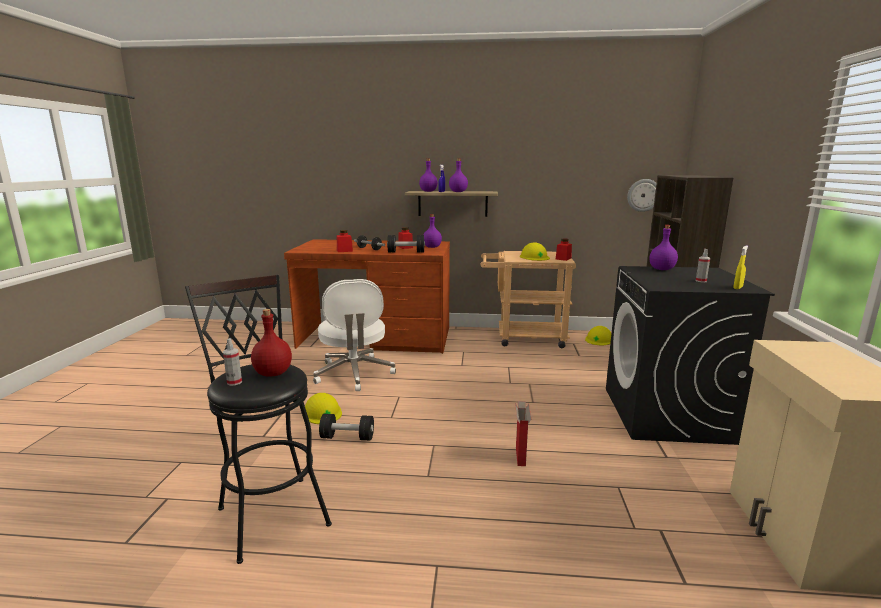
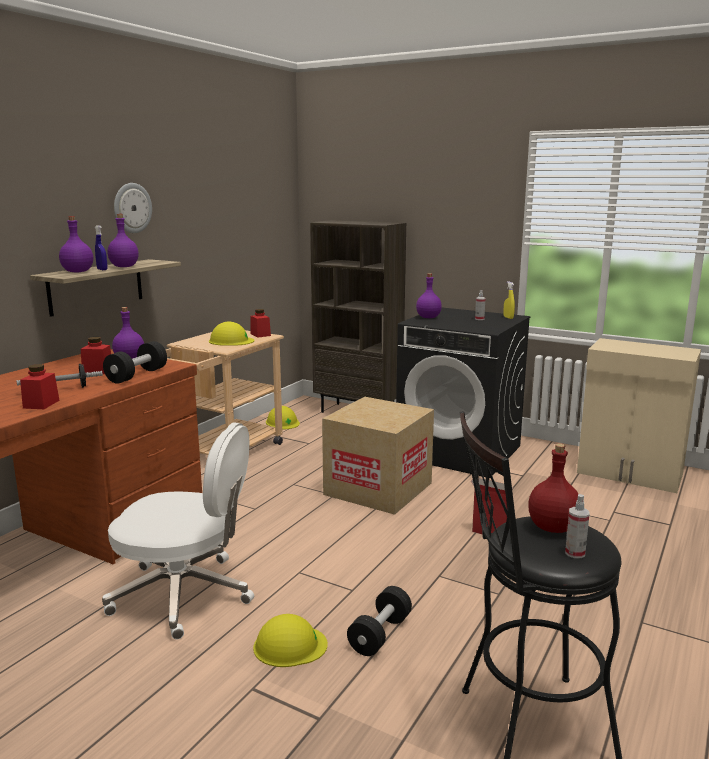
camera: 65 degrees left, 0 degrees up
wall clock [627,179,656,212] -> wall clock moved to [114,183,152,233]
none -> cardboard box [322,397,434,515]

